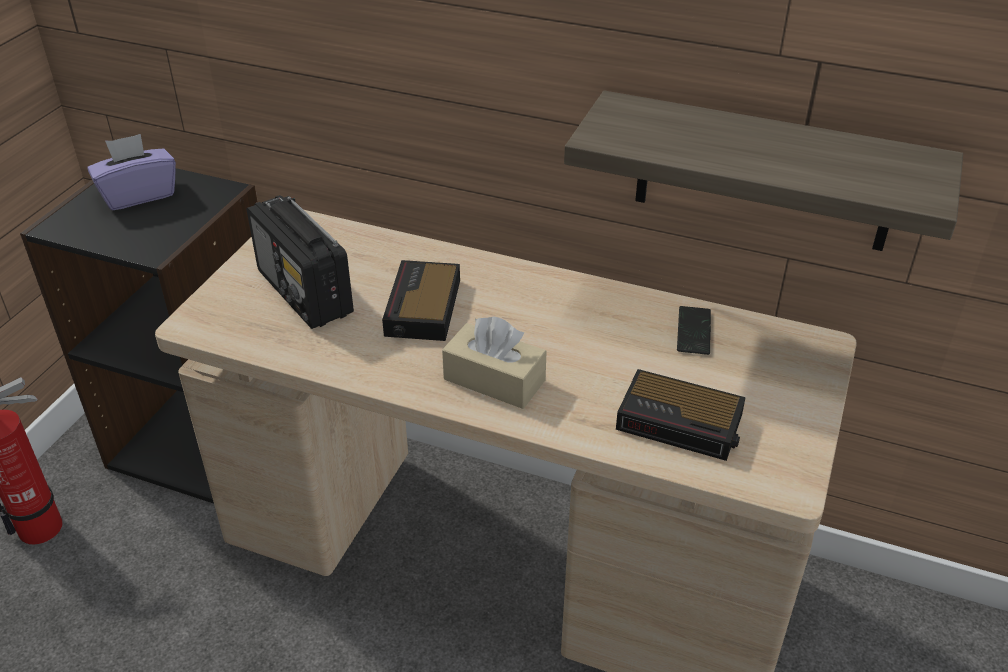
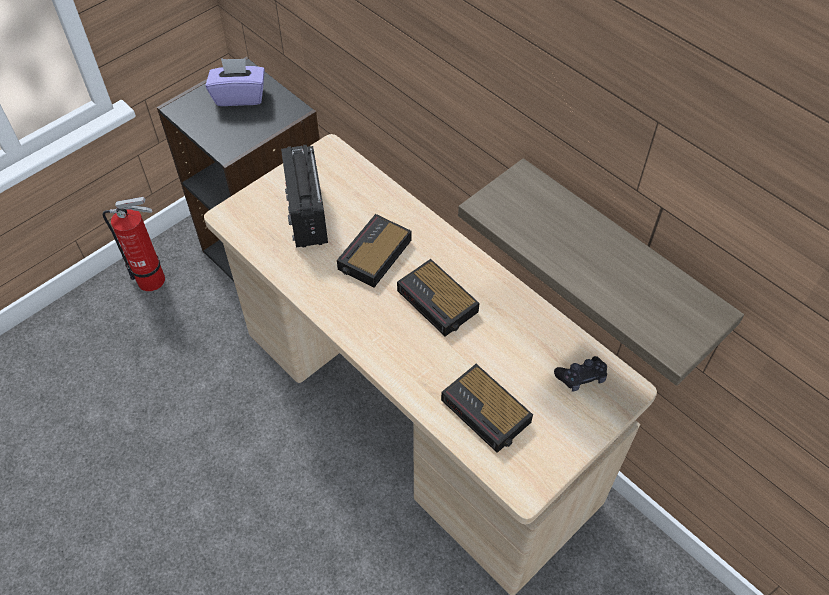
camera: 25 degrees right, 15 degrees up
beige tissue box [442,316,547,409] -> none
phone [677,306,711,355] -> none
none -> alarm clock [397,259,479,336]
none -> black game controller [554,356,607,392]

